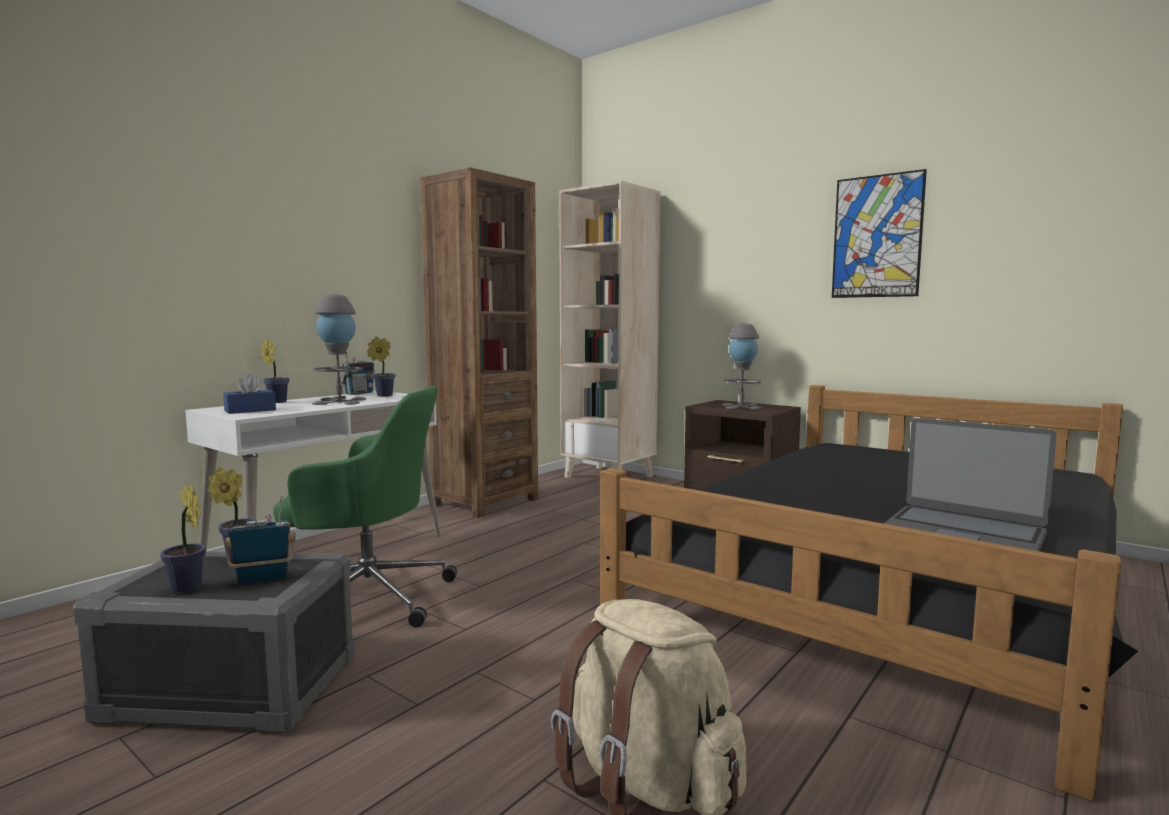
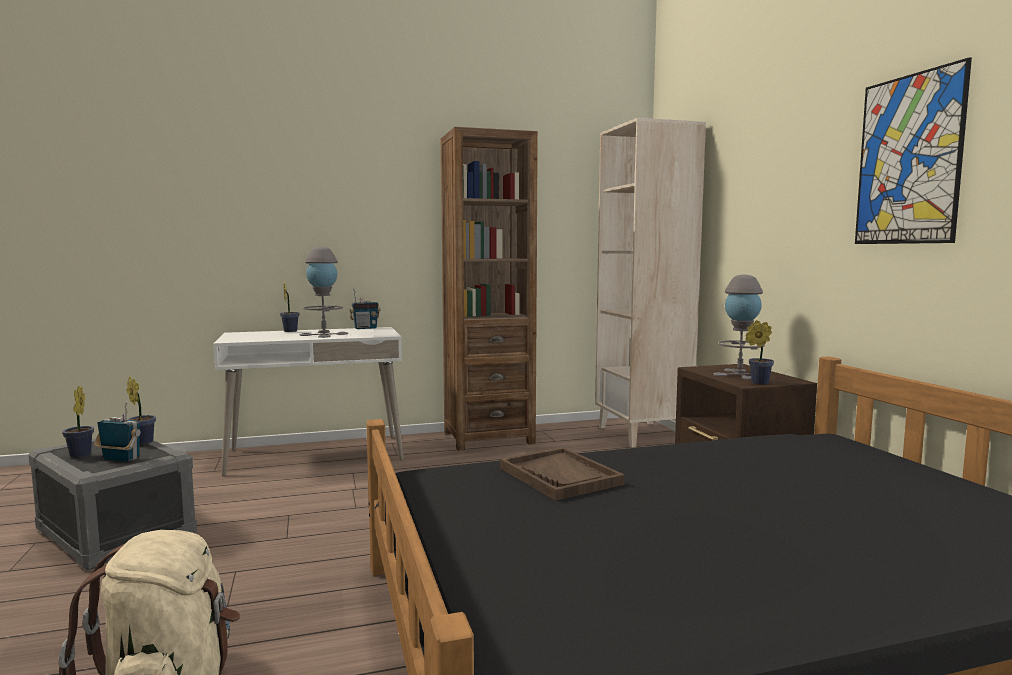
camera: 35 degrees right, 0 degrees up
blue tissue box [223,374,276,414] -> none
green office chair [273,386,457,628] -> none
potted plant [367,337,395,397] -> potted plant moved to [745,320,774,385]
laptop [884,418,1057,551] -> none
none -> brown tray [500,447,625,501]

